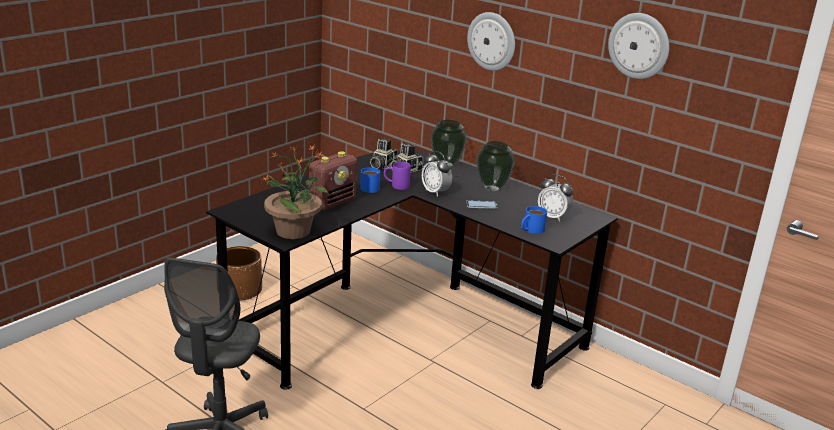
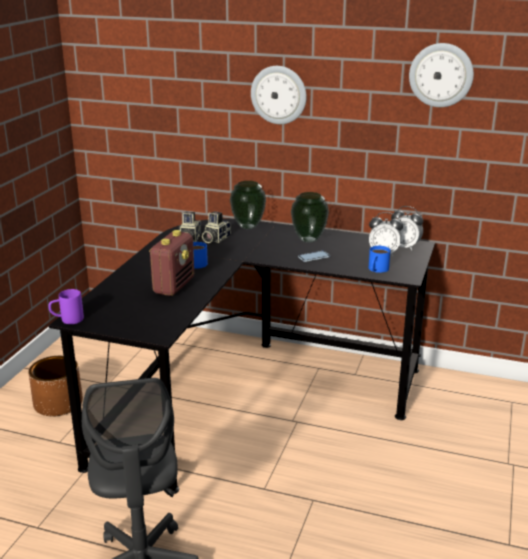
camera: 20 degrees left, 0 degrees up
potted plant [262,145,329,239] -> none
purple mug [384,162,411,190] -> purple mug moved to [48,289,84,324]
alarm clock [422,151,452,197] -> alarm clock moved to [391,206,423,250]

